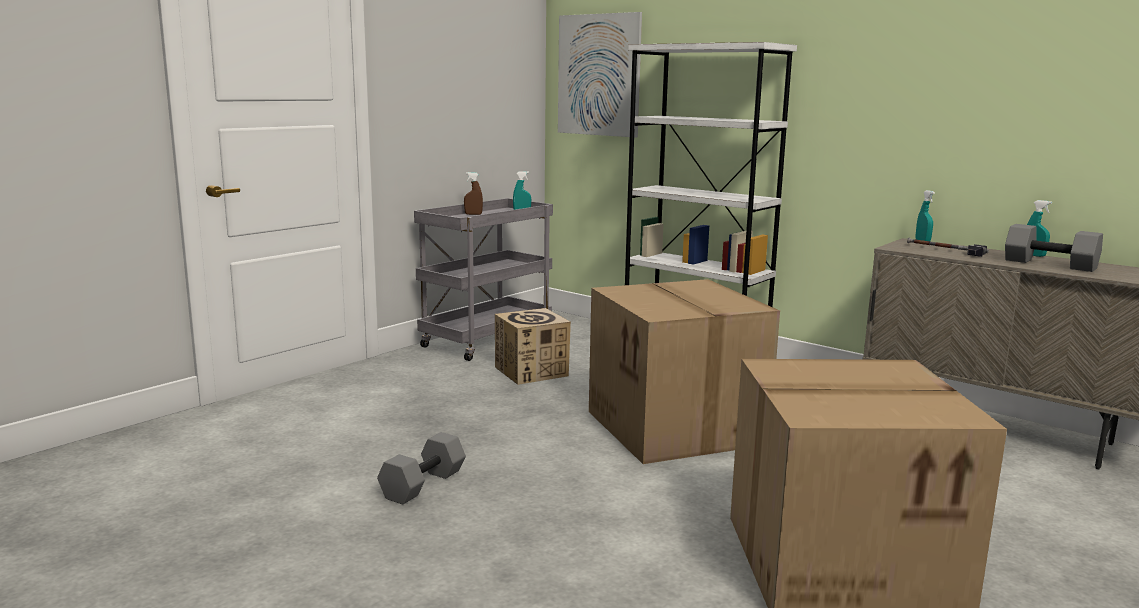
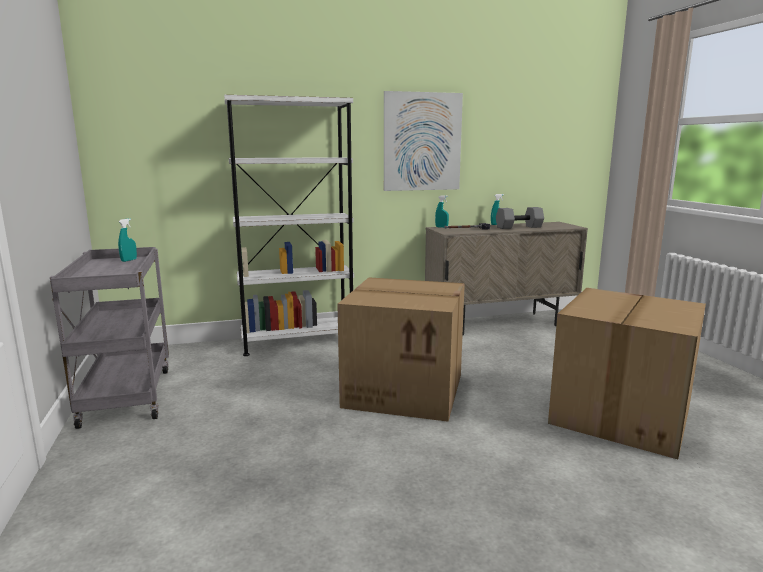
camera: 55 degrees left, 0 degrees up
grey dumbbell [377,432,466,505] -> none
brown spray bottle [464,172,483,215] -> none
cardboard box [495,308,571,385] -> none
picture [558,12,642,138] -> picture moved to [384,91,463,191]

